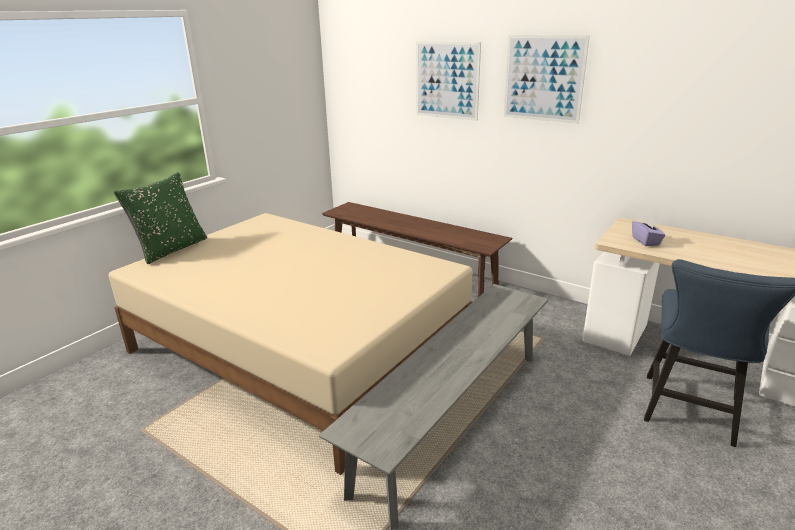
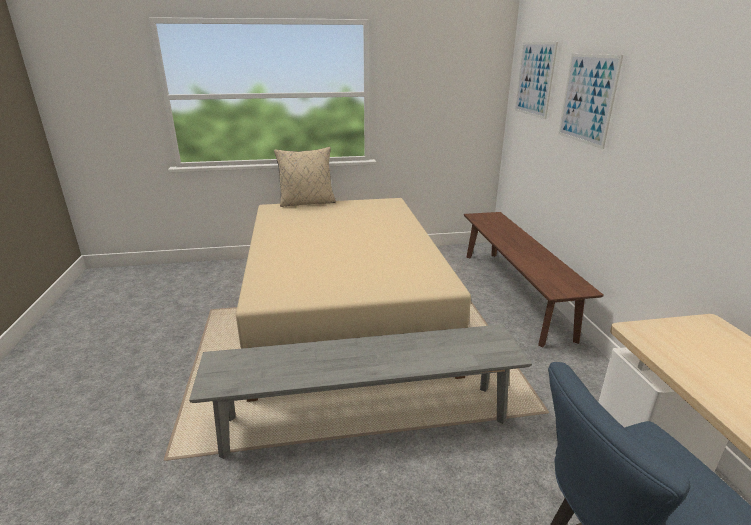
camera: 45 degrees right, 0 degrees up
green pillow [114,172,207,264] -> beige pillow [274,147,336,207]
picture [504,35,590,124] -> picture moved to [515,42,558,119]
purple tissue box [632,217,666,246] -> none

